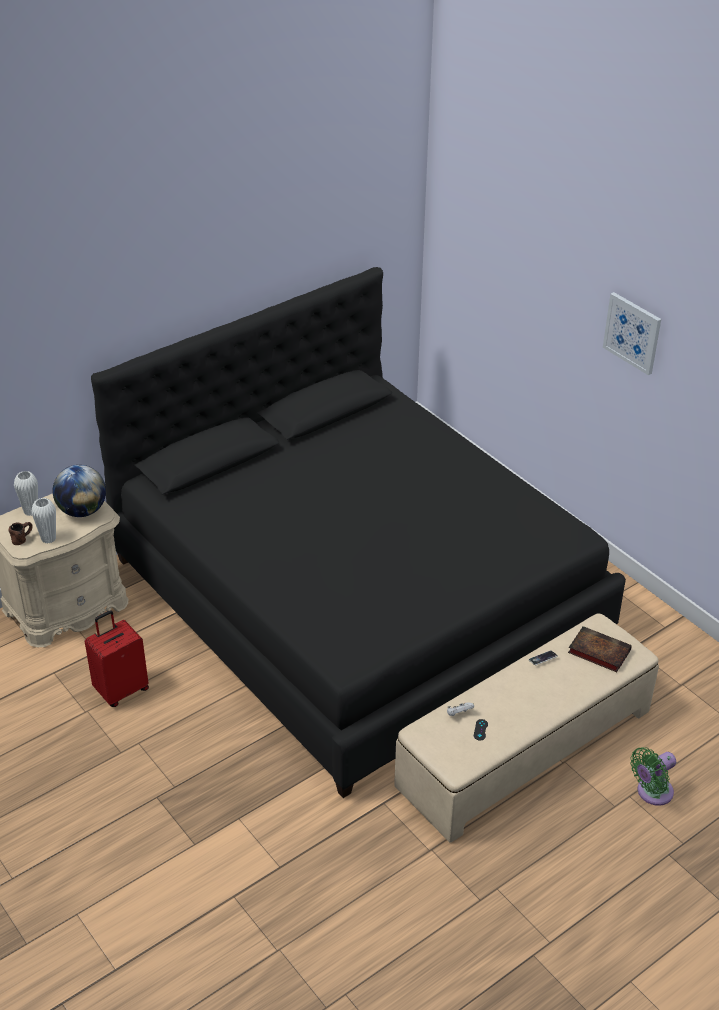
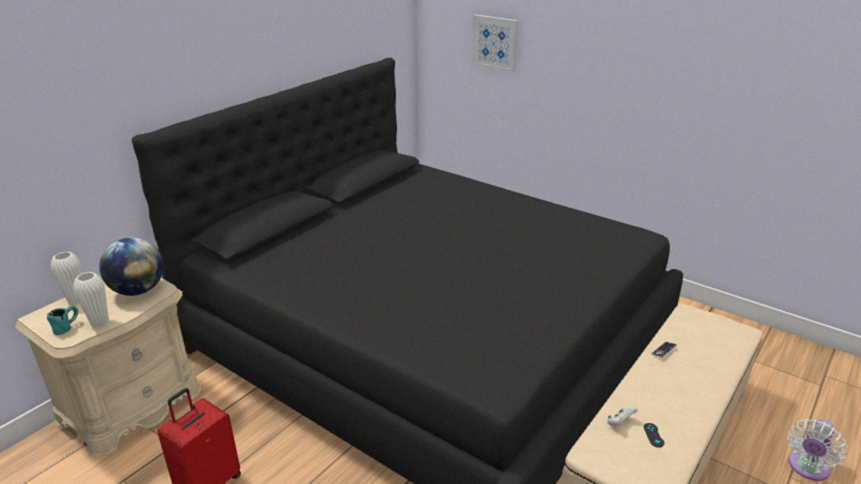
camera: 15 degrees left, 10 degrees down
brown mug [9,522,33,545] -> turquoise mug [47,306,78,335]
book [568,626,632,672] -> none
picture [603,292,661,375] -> picture moved to [472,14,518,72]
green fan [630,747,676,806] -> white fan [788,419,848,481]

